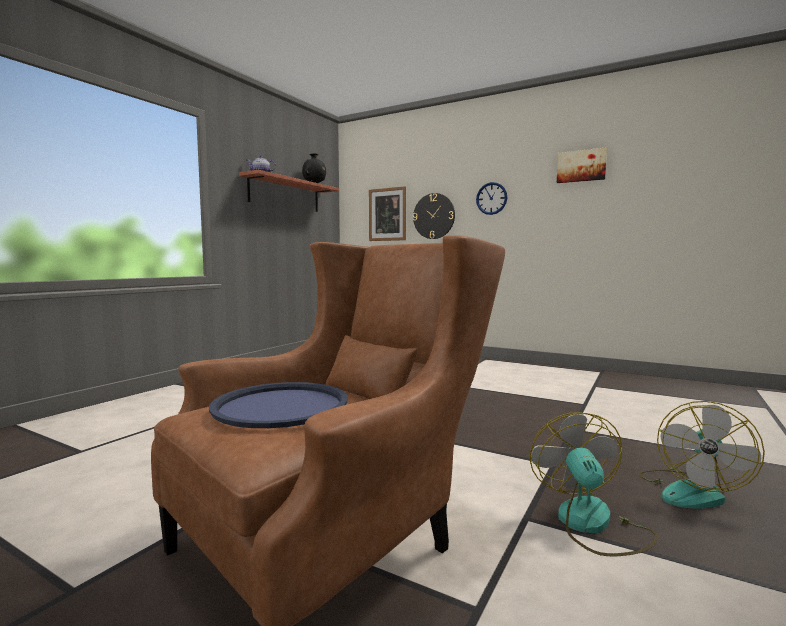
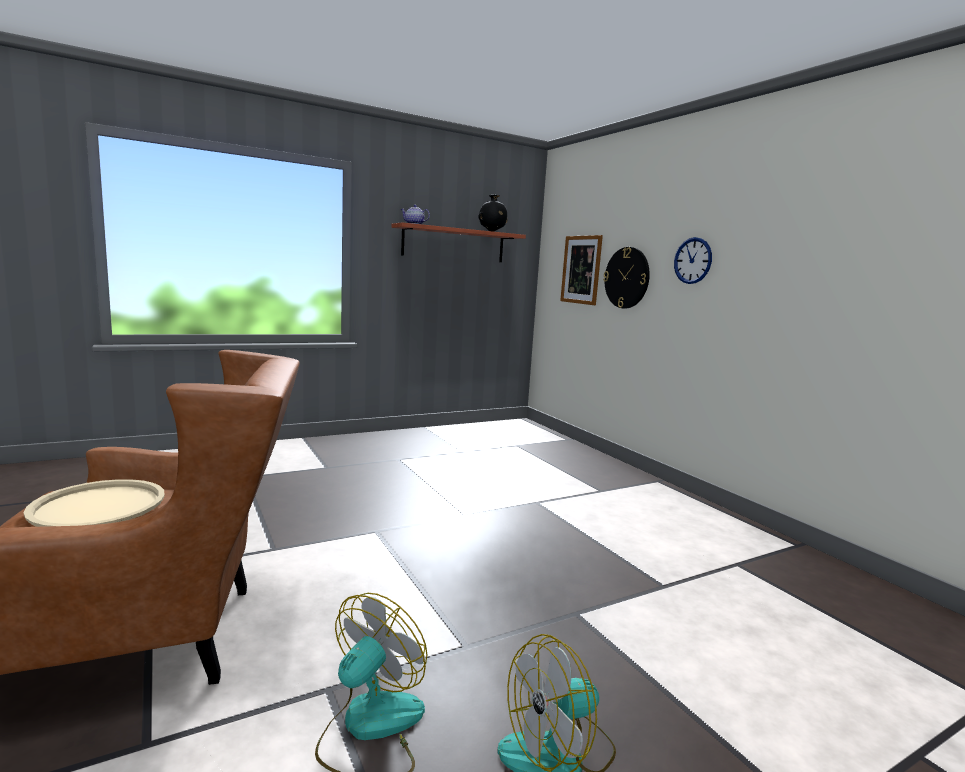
camera: 30 degrees right, 5 degrees up
blue tray [209,382,348,428] -> beige tray [24,479,165,527]
picture [557,147,607,183] -> none

